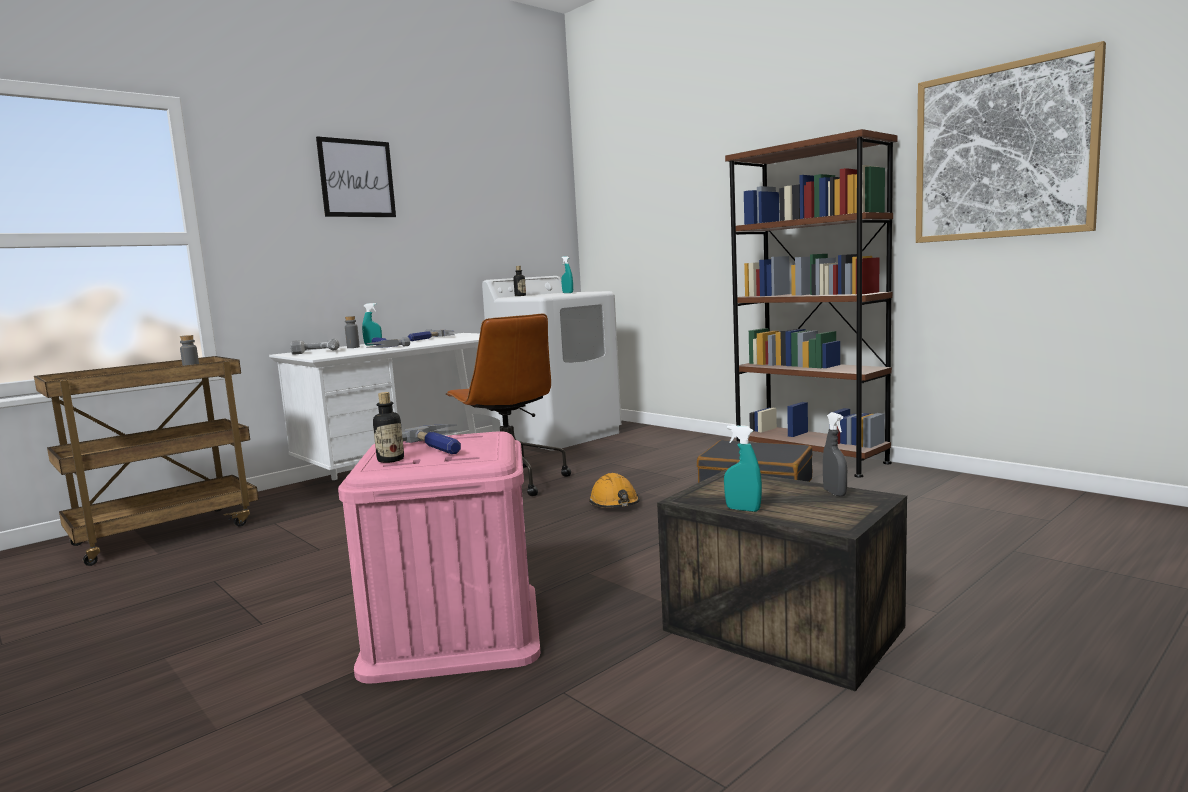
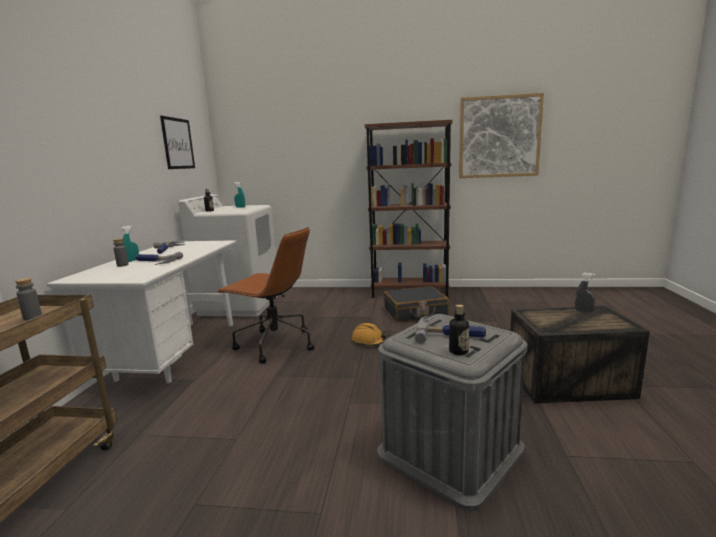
camera: 40 degrees left, 5 degrees up
power drill [290,339,339,355] -> none
picture [316,136,396,217] -> picture moved to [160,116,195,169]
pink storage box [338,431,541,684] -> grey storage box [377,314,528,511]
turquoise spray bottle [724,425,762,512] -> none

